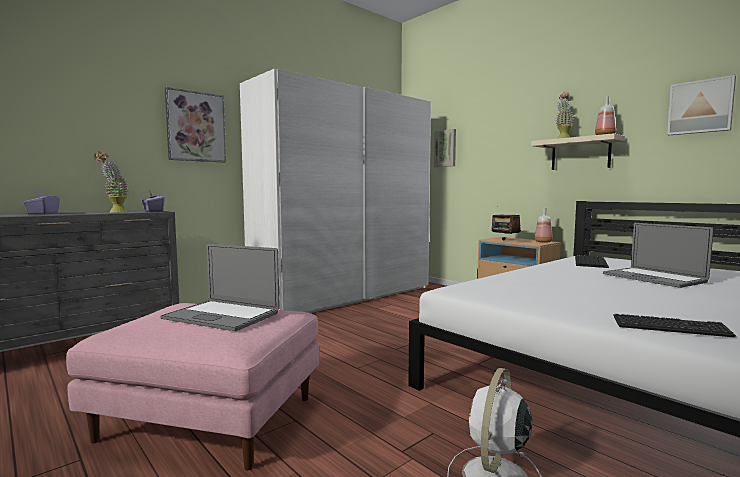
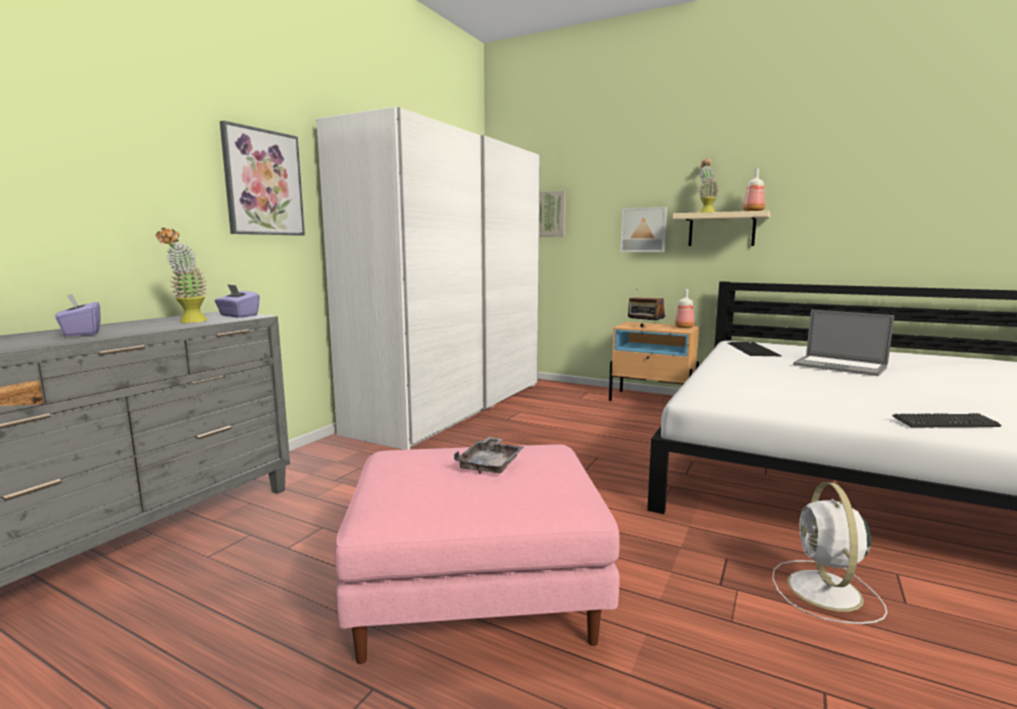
camera: 20 degrees left, 5 degrees up
laptop [160,244,280,331] -> grey tray [454,437,524,474]
picture [667,75,736,135] -> picture moved to [620,207,667,252]

